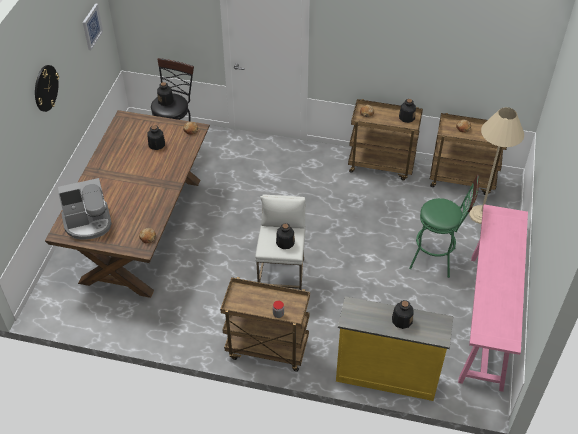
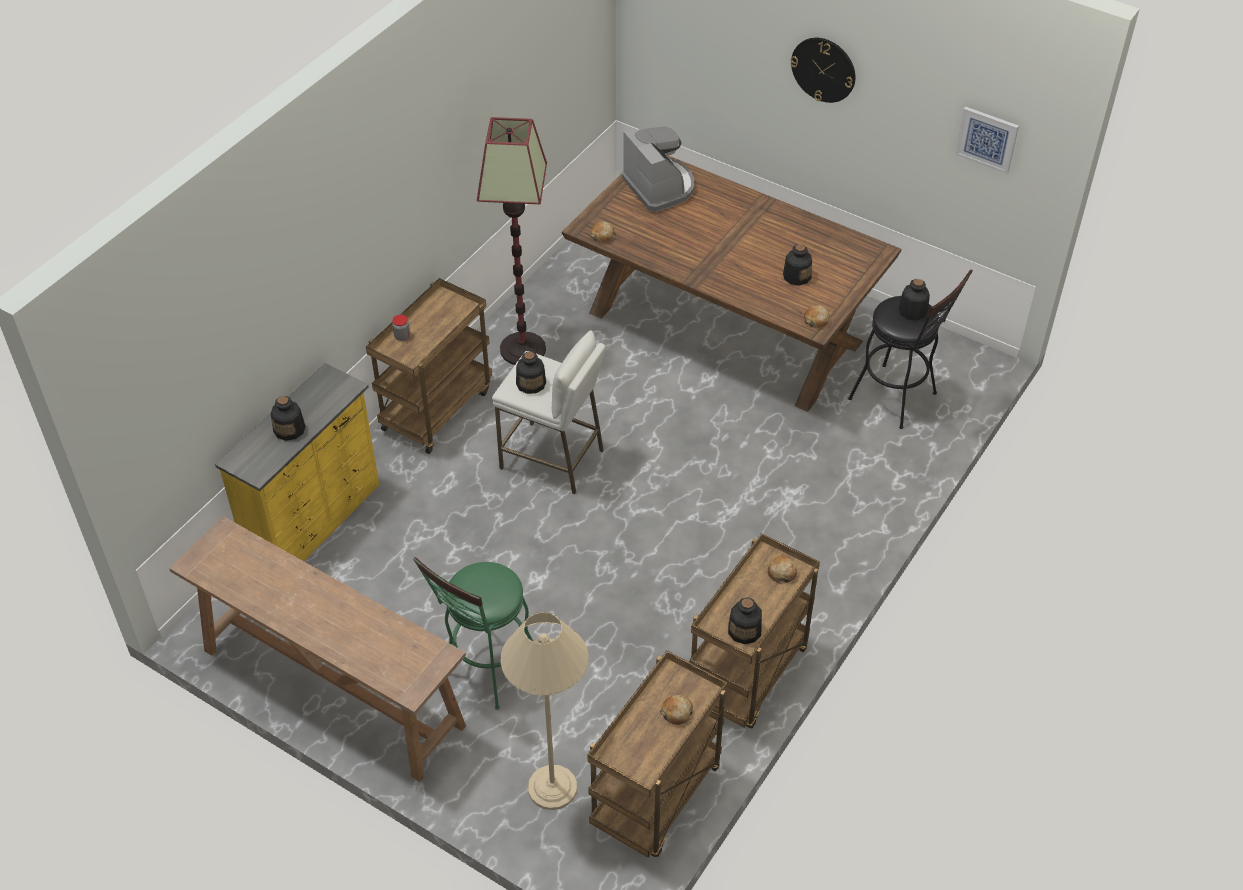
camera: 110 degrees right, 0 degrees up
coffee machine [58,178,112,240] -> coffee machine turned 150 degrees clockwise [622,127,694,212]
pink console table [458,204,528,392] -> brown console table [169,516,466,782]
none -> floor lamp [477,117,547,365]

